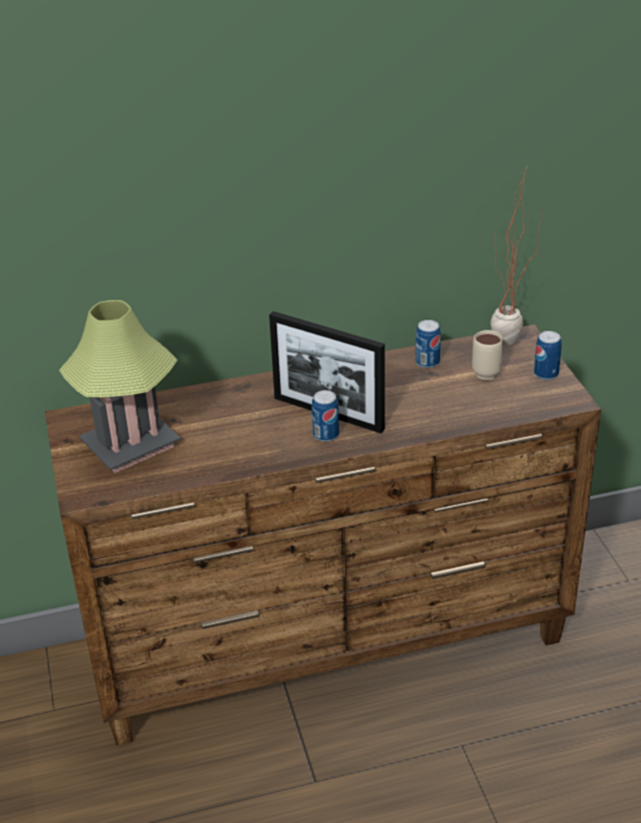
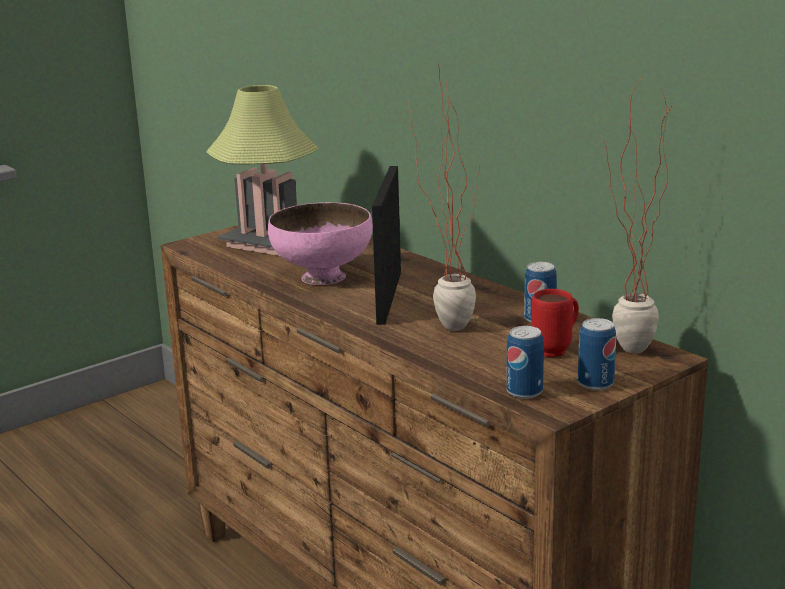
camera: 65 degrees right, 15 degrees down
can [312,390,339,442] -> can moved to [506,326,544,399]
beige mug [472,330,503,380] -> red mug [531,289,579,357]
none -> pink bowl [268,202,373,285]
none -> potted plant [409,65,480,331]

